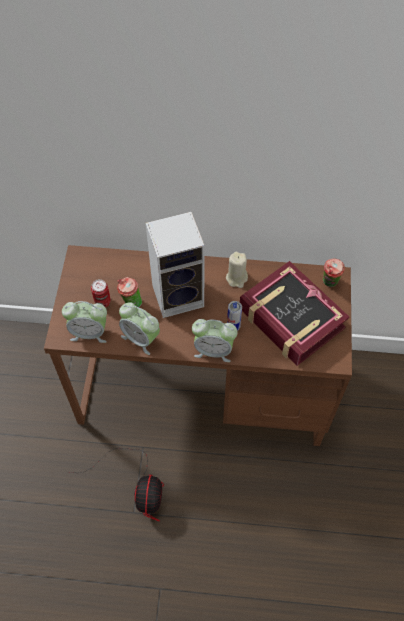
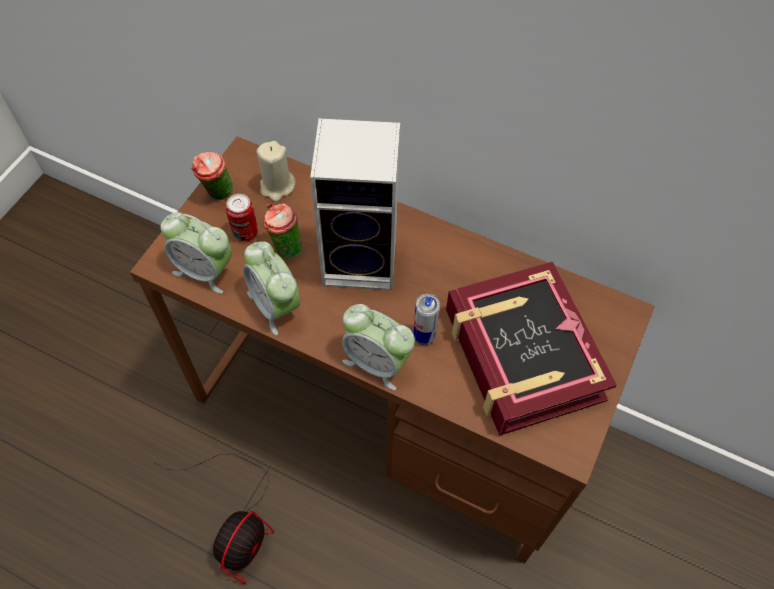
camera: 20 degrees right, 0 degrees up
beige candle [226,252,248,288] -> beige candle moved to [257,141,295,202]
cup [323,259,345,287] -> cup moved to [191,152,233,200]

